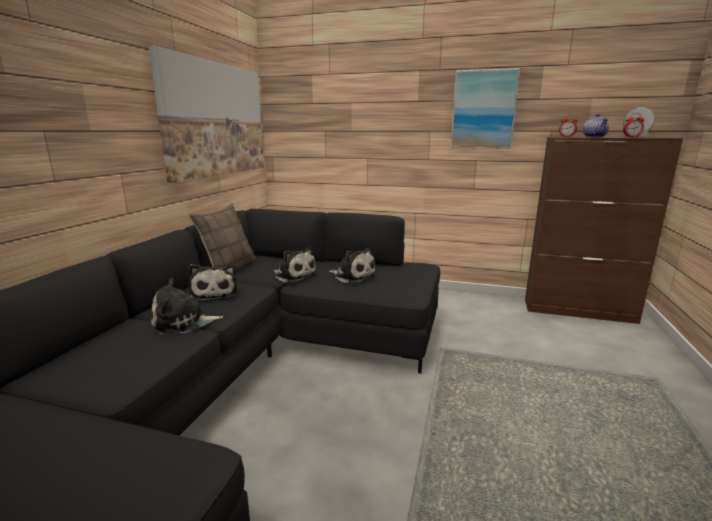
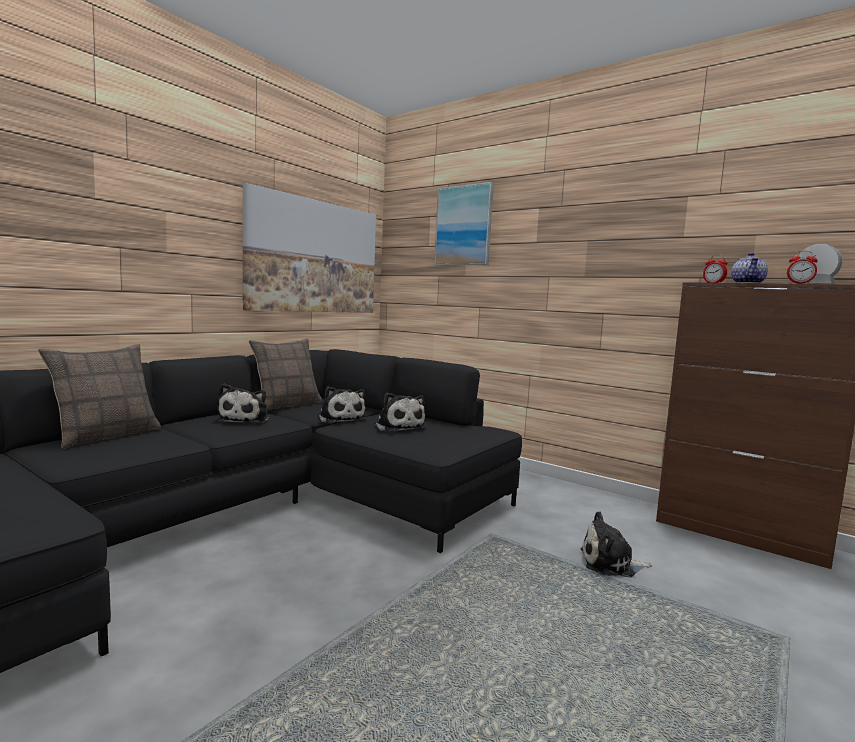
camera: 20 degrees right, 10 degrees down
plush toy [151,278,223,335] -> plush toy moved to [581,512,652,577]
picture [451,68,520,149] -> picture moved to [434,182,494,266]
none -> pillow [38,344,161,449]

